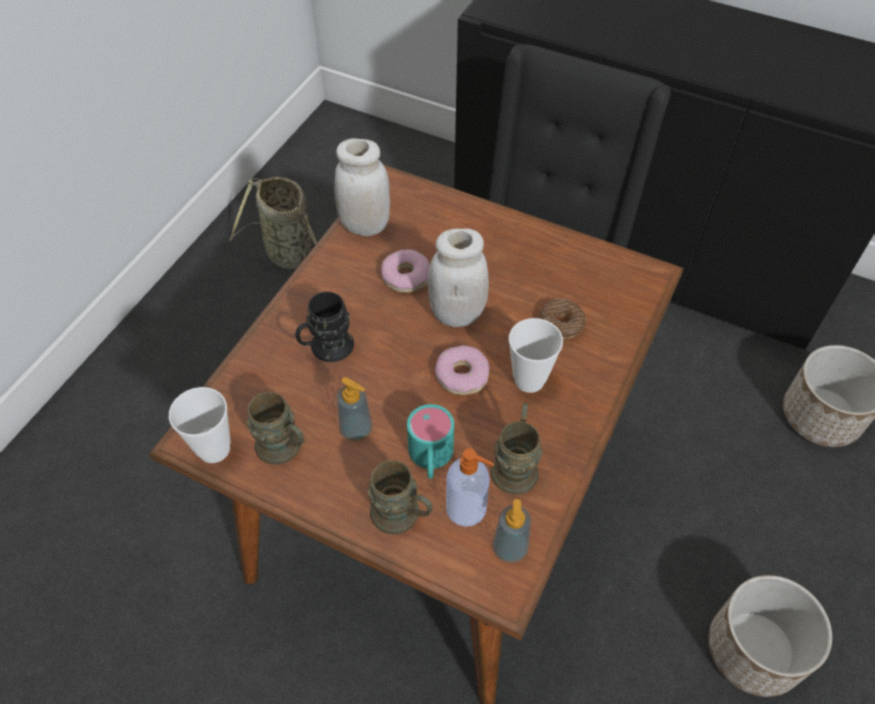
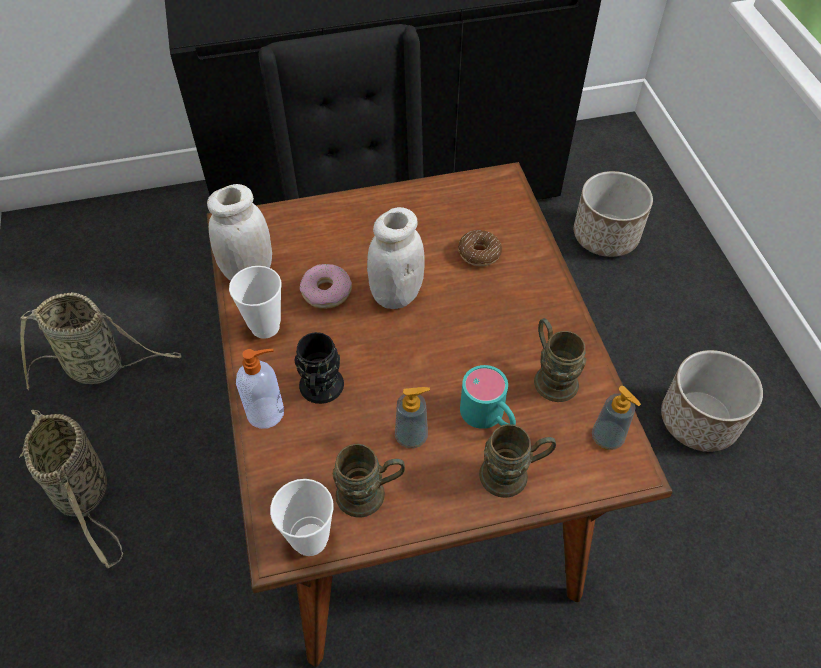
camera: 40 degrees left, 0 degrees up
donut [435,345,489,395] -> none
soap dispenser [446,448,494,527] -> soap dispenser moved to [236,349,284,429]
cup [509,318,563,393] -> cup moved to [229,266,281,339]
none -> basket [19,410,123,568]

